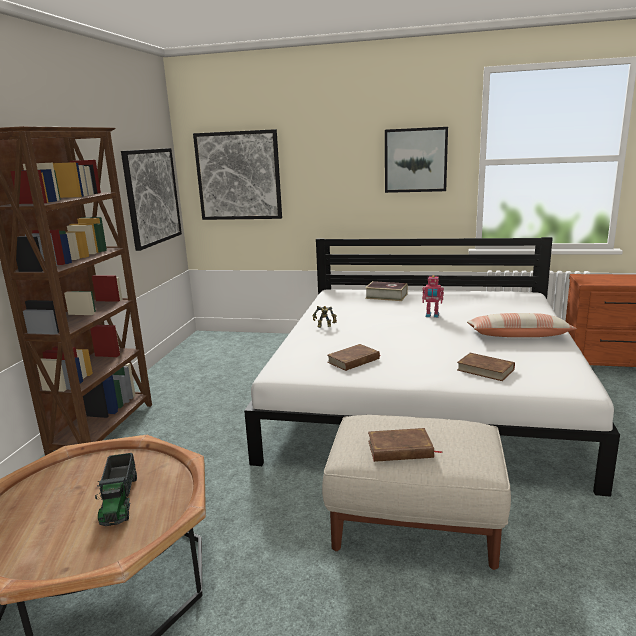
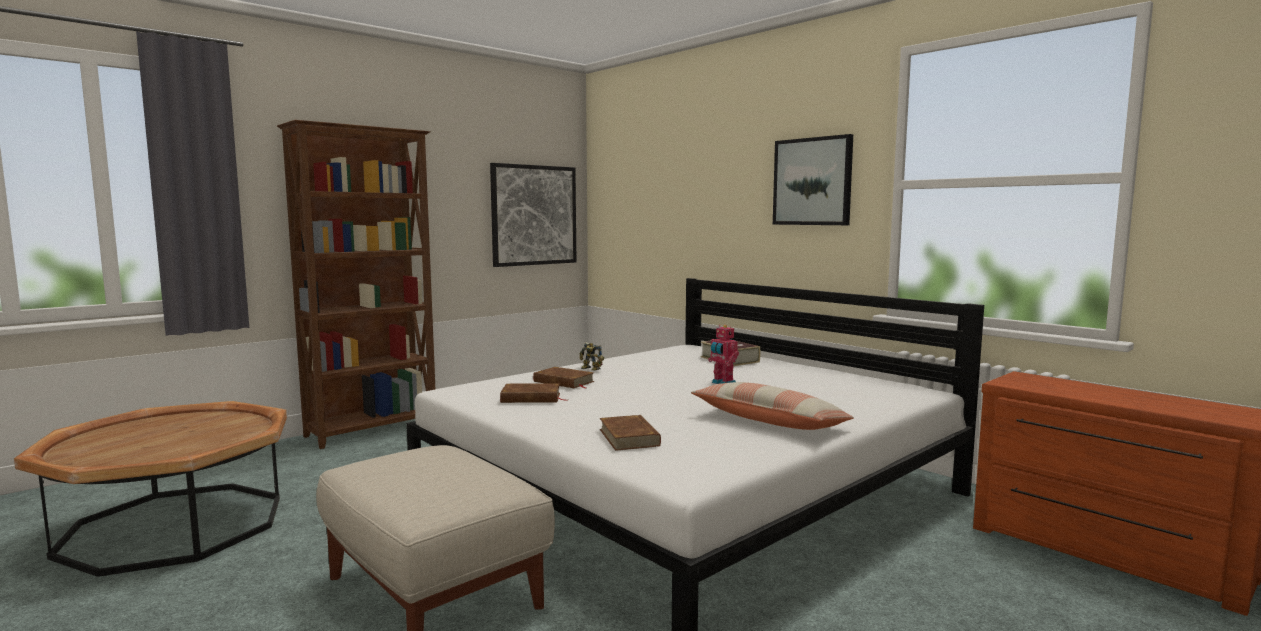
camera: 35 degrees right, 10 degrees down
toy truck [95,453,137,526] -> none
picture [193,129,282,220] -> none
brown book [368,428,442,462] -> brown book moved to [533,367,595,388]

